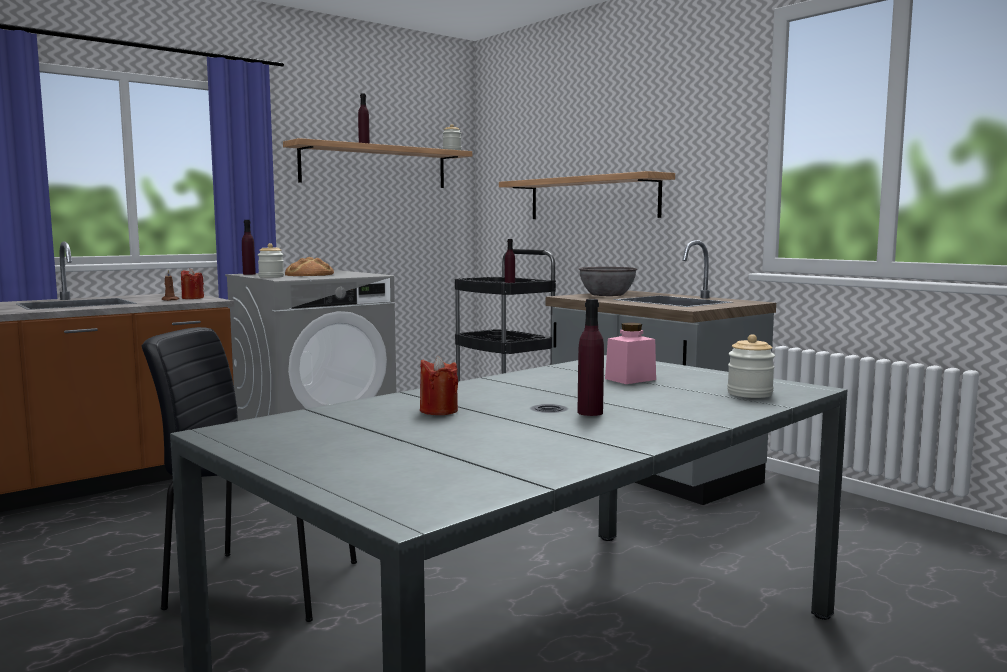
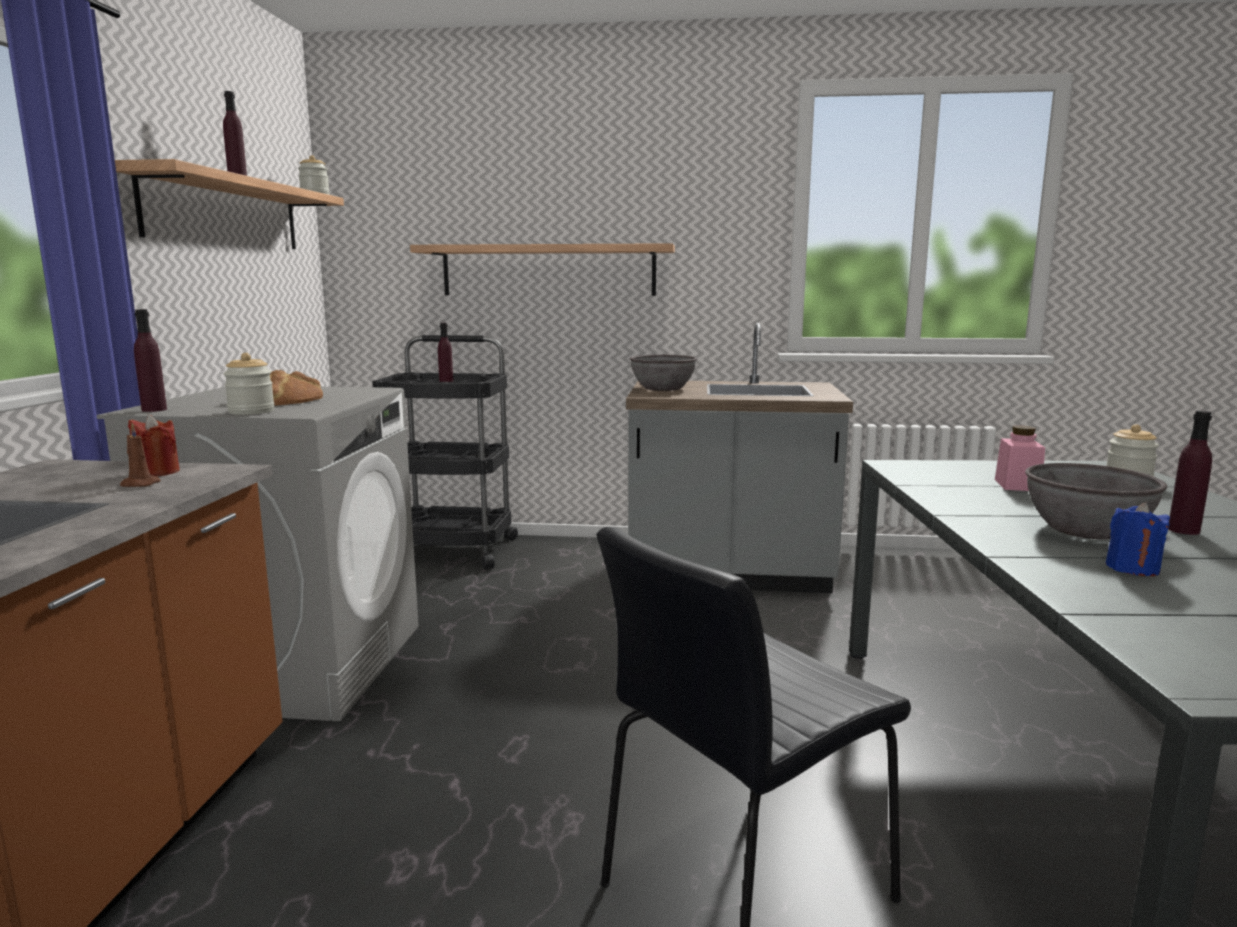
camera: 45 degrees left, 5 degrees up
red candle [420,356,458,415] -> blue candle [1106,503,1170,576]
none -> grey bowl [1025,463,1167,539]

